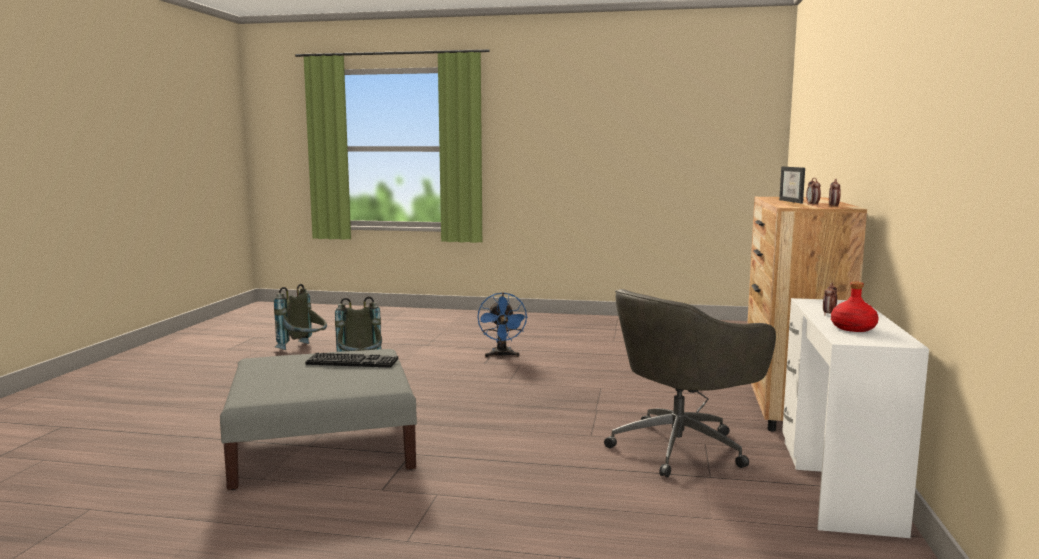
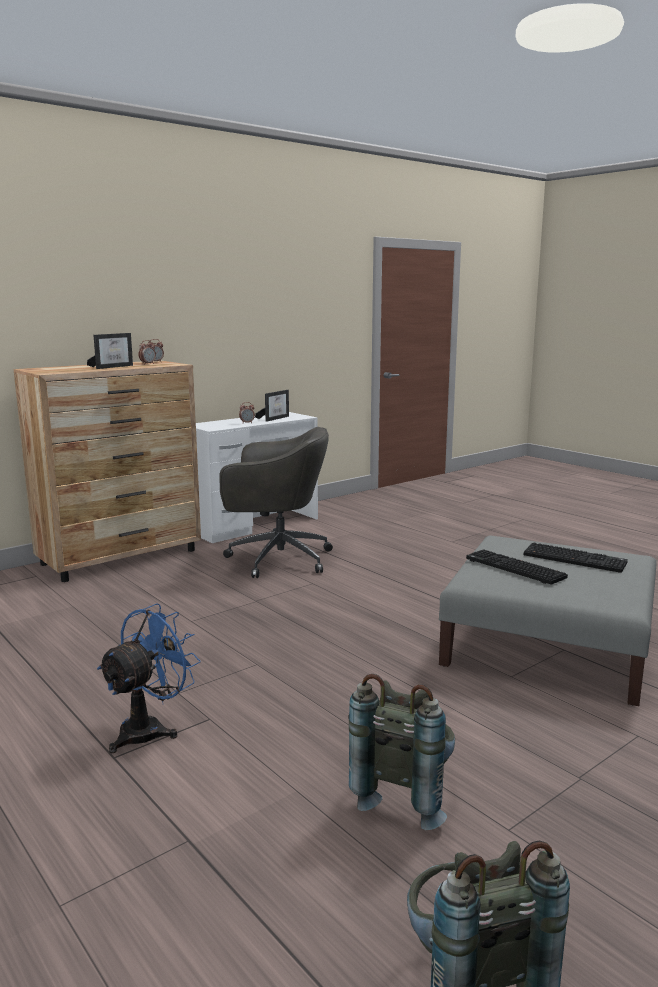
camera: 140 degrees left, 5 degrees up
red bottle [831,282,879,332] -> picture frame [255,390,289,421]
none -> keyboard [524,543,628,573]

